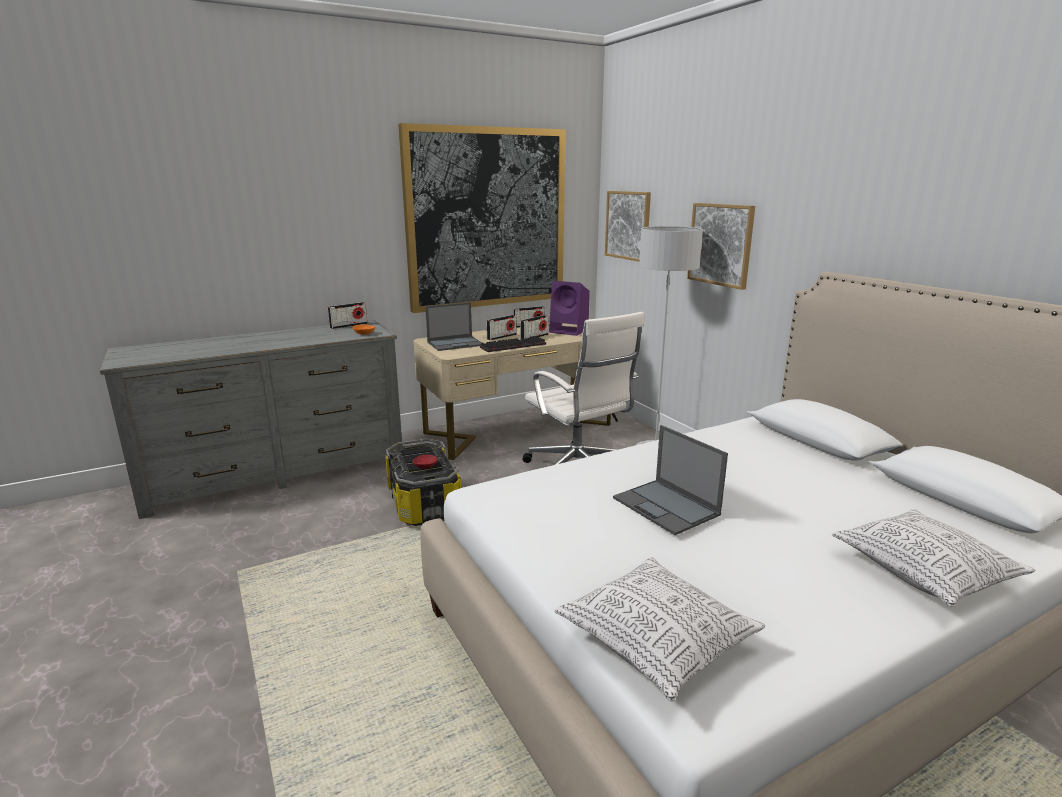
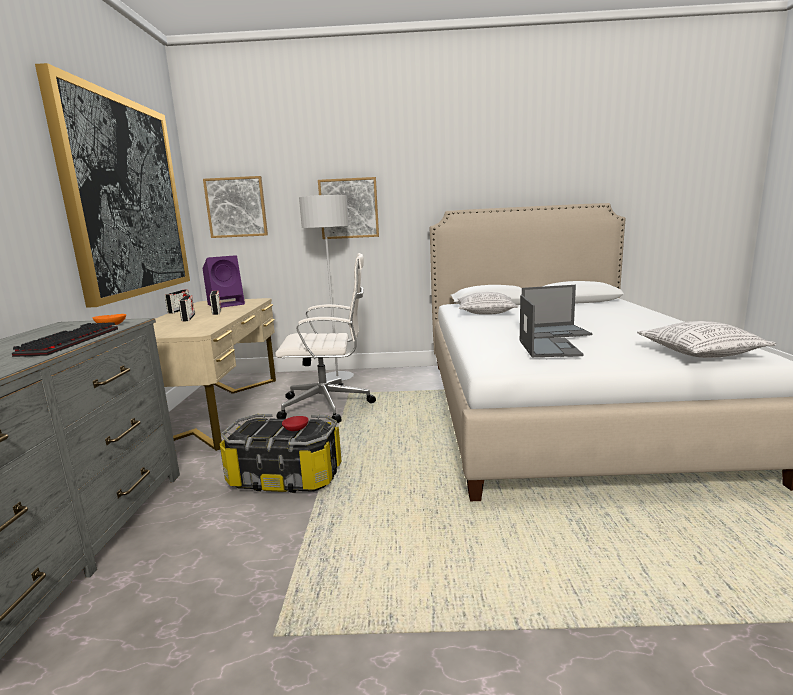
camera: 60 degrees left, 5 degrees down
radio [328,302,367,329] -> none
laptop [425,302,482,351] -> laptop moved to [520,295,583,357]
keyboard [480,336,546,352] -> keyboard moved to [12,322,118,357]
pillow [832,509,1035,607] -> pillow moved to [458,292,518,315]

